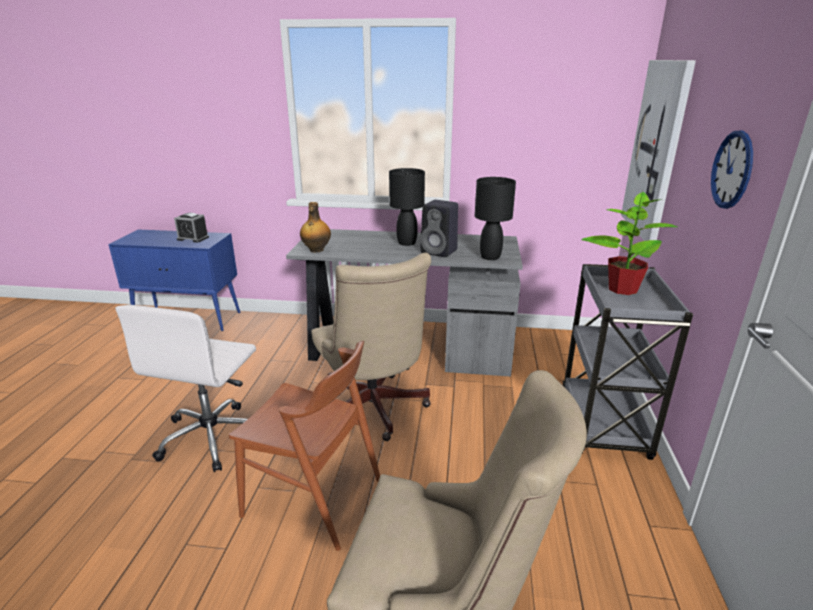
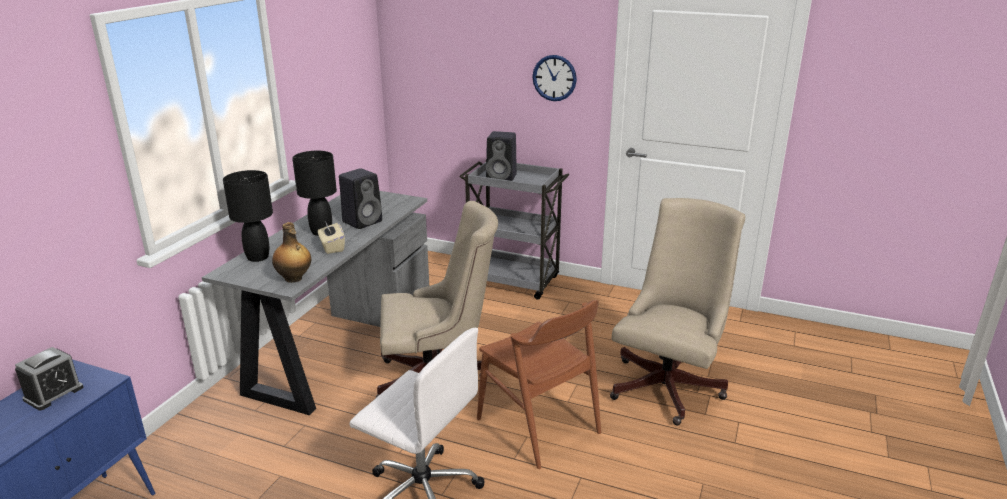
camera: 75 degrees left, 0 degrees up
brown chair [229,341,380,551] -> brown chair turned 105 degrees clockwise [477,300,601,469]
black table lamp [475,177,516,260] -> black table lamp moved to [223,170,273,262]
potted plant [581,192,677,295] -> black speaker [486,131,517,181]
picture [621,60,696,241] -> none
none -> beige tissue box [318,221,345,254]

